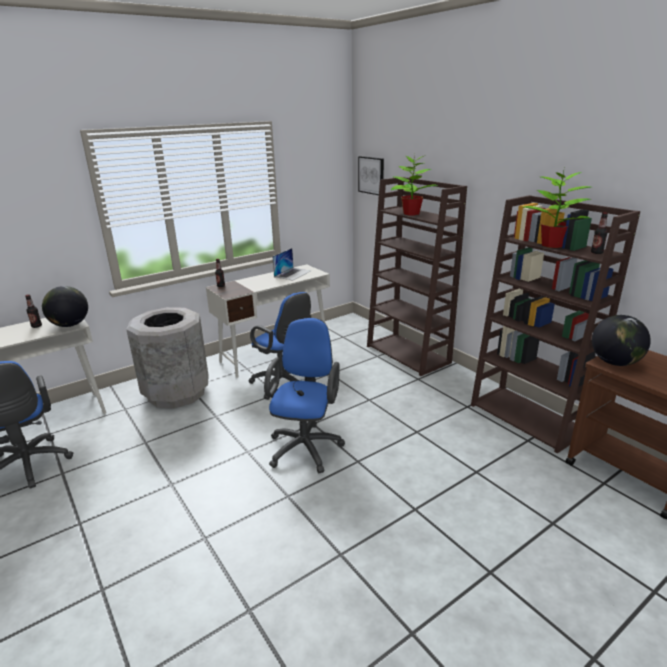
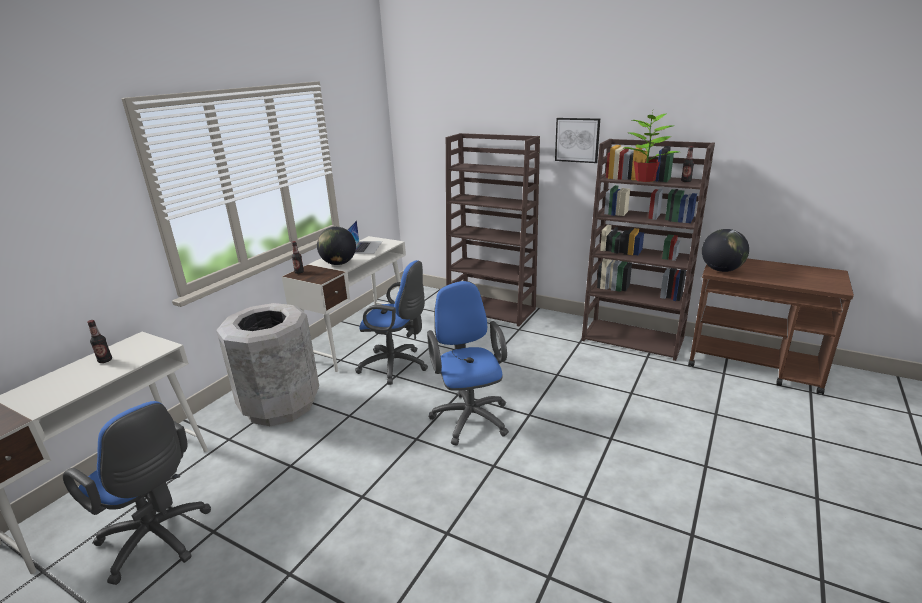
camera: 25 degrees left, 0 degrees up
globe [42,286,88,327] -> globe moved to [317,227,356,265]
picture [358,156,384,195] -> picture moved to [555,118,600,163]
potted plant [391,156,438,215] -> none

